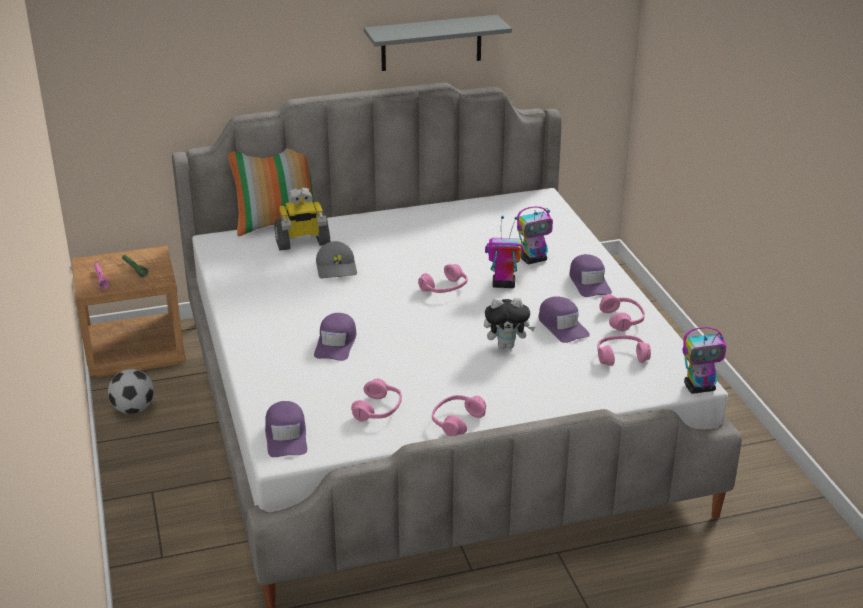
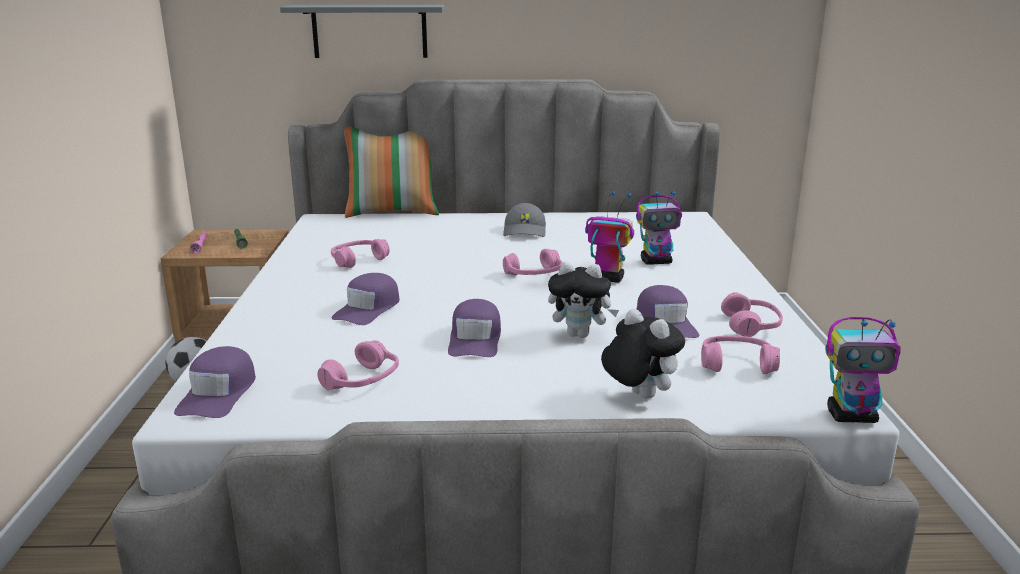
camera: 15 degrees right, 10 degrees down
toy robot [274,187,331,251] -> none
grey cap [316,241,357,278] -> grey cap moved to [503,203,546,237]
grey shelf [364,15,512,71] -> grey shelf moved to [280,5,445,58]
pink headphones [432,395,486,436] -> pink headphones moved to [331,239,390,268]
purple cap [569,254,612,297] -> purple cap moved to [448,299,501,357]
none -> plush toy [601,309,685,399]

